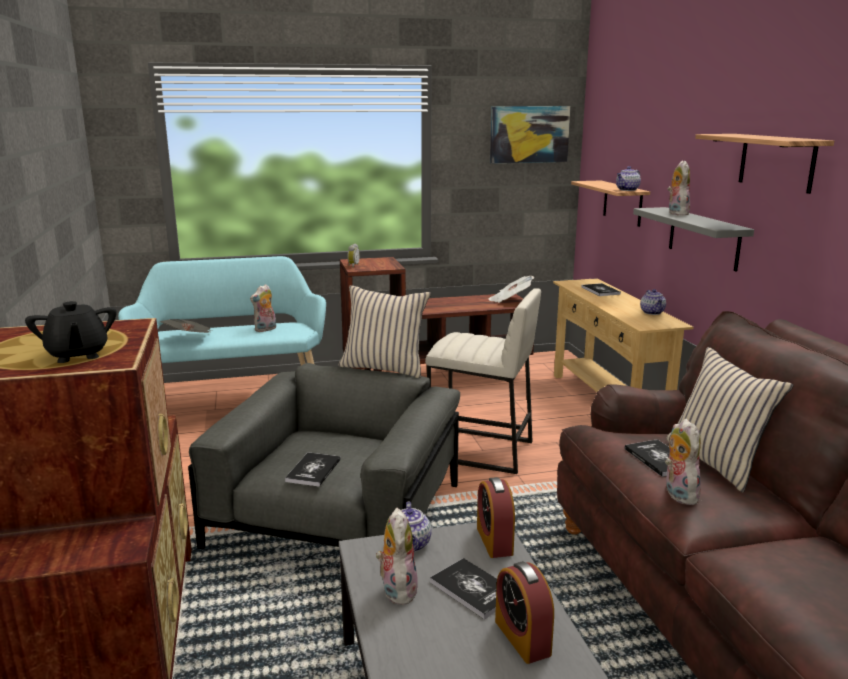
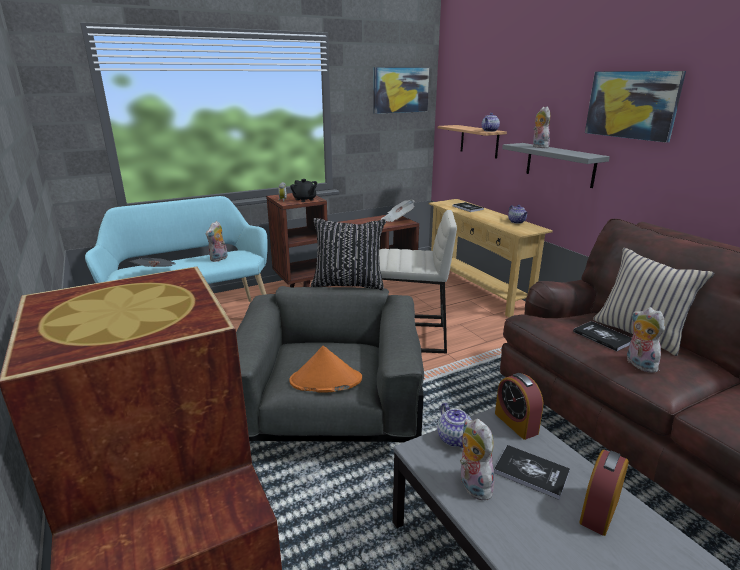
camera: 15 degrees left, 5 degrees up
black teapot [25,301,117,363] -> black teapot moved to [290,179,317,202]
book [285,452,341,487] -> orange hat [289,346,362,392]
beige pillow [339,285,431,378] -> black pillow [311,218,386,290]
alarm clock [495,561,554,664] -> alarm clock turned 75 degrees clockwise [579,450,629,536]
shelf [695,134,834,194] -> picture [585,71,686,143]

